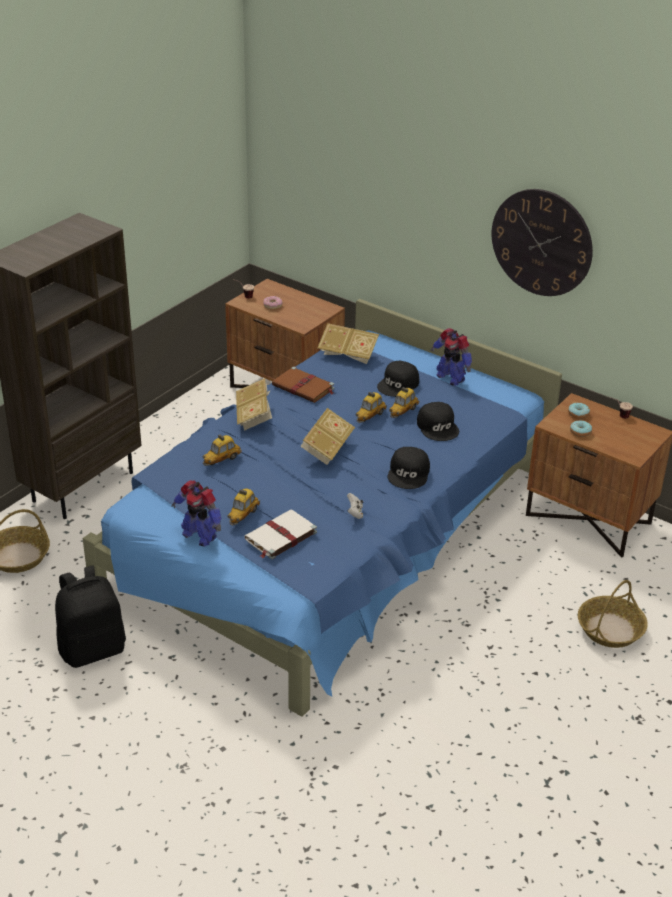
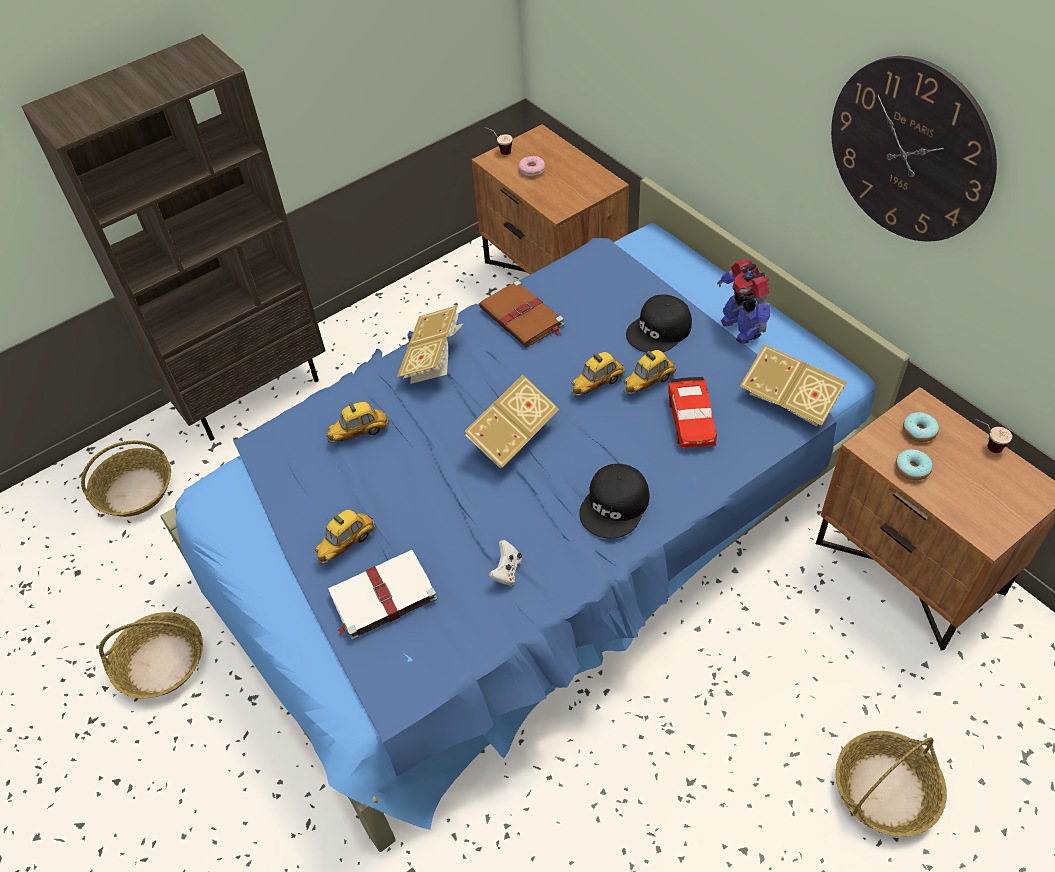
camera: 20 degrees right, 15 degrees up
black backpack [55,566,126,668] -> basket [99,612,203,699]
toy robot [172,480,221,547] -> none
book [317,323,379,364] -> book moved to [740,344,847,427]
black cap [417,402,459,441] -> red toy car [668,377,717,448]

